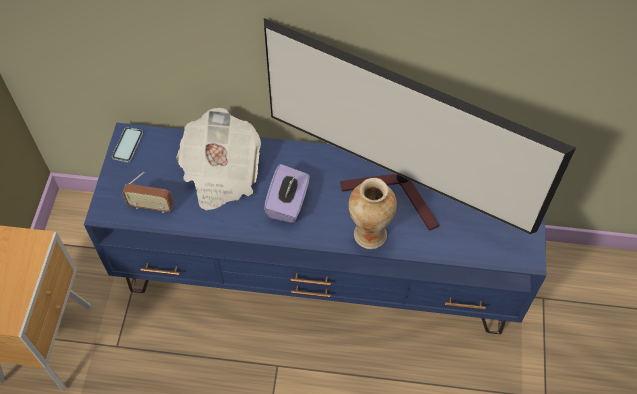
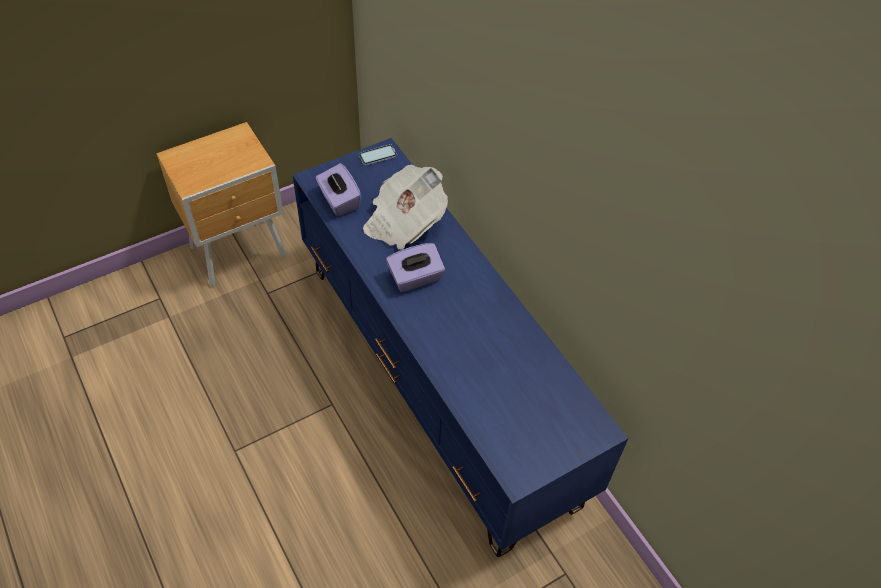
camera: 50 degrees right, 5 degrees down
radio [123,172,173,214] -> purple tissue box [316,163,362,216]
television [264,18,576,234] -> none
vase [349,178,397,249] -> none

